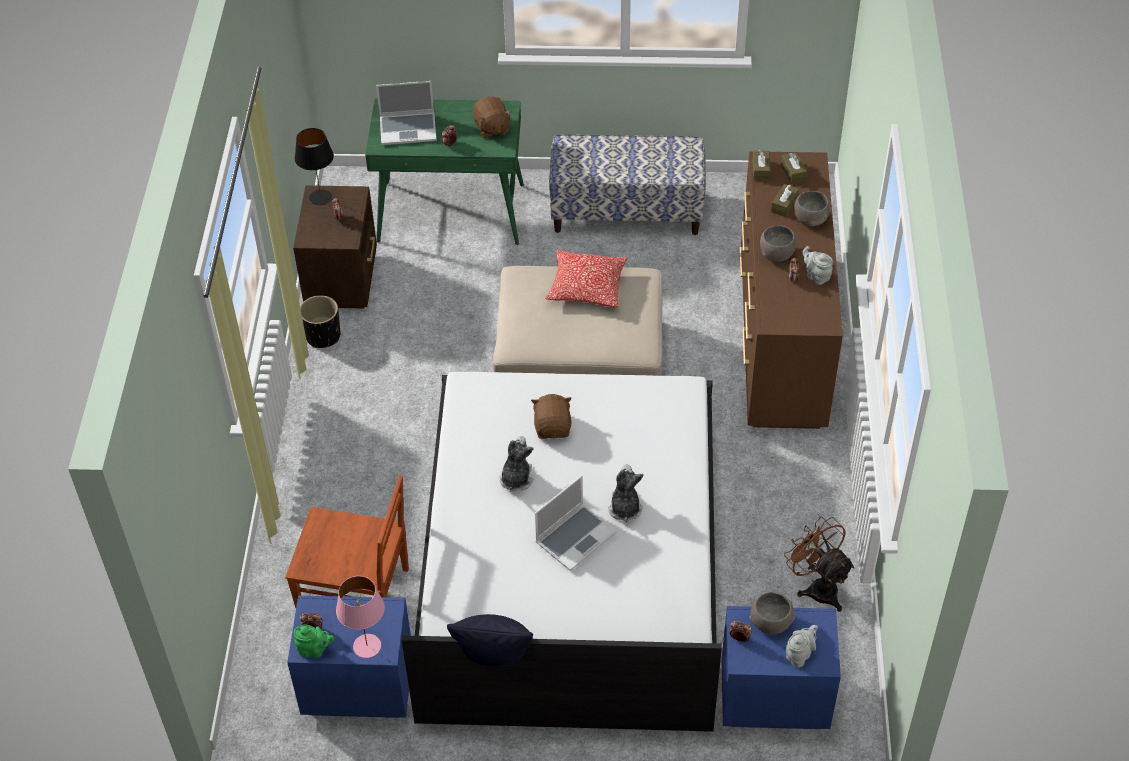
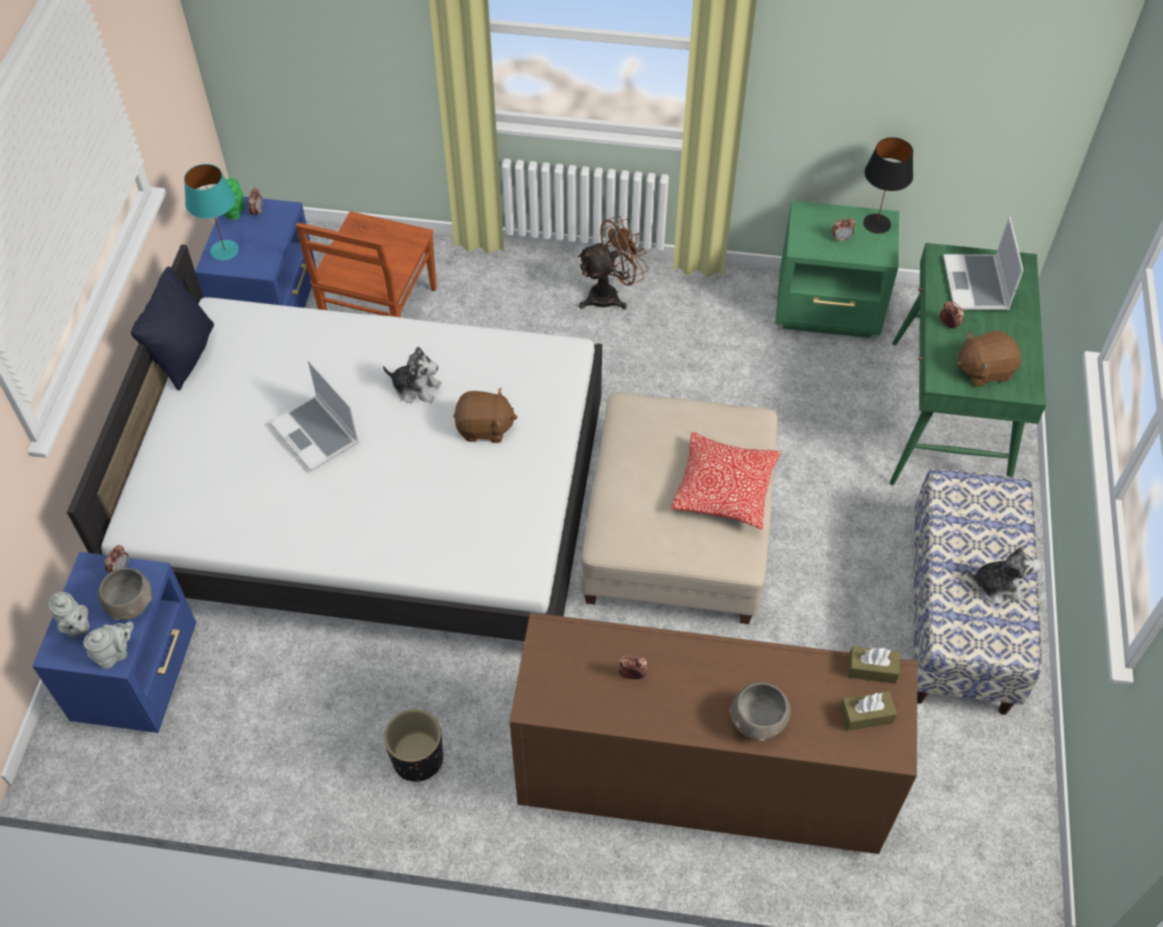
camera: 95 degrees right, 5 degrees up
brown nightstand [293,185,377,309] -> green nightstand [775,200,899,338]
black planter [300,295,341,348] -> black planter moved to [384,709,443,782]
pink table lamp [336,576,385,658] -> turquoise table lamp [184,164,239,260]
plush toy [608,464,643,522] -> plush toy moved to [967,546,1042,605]
grey bowl [760,225,797,262] -> none
brown tissue box [771,184,799,217] -> none
brown fan [784,517,855,612] -> brown fan moved to [577,216,649,309]
grey teapot [803,246,833,285] -> grey teapot moved to [83,622,134,669]

